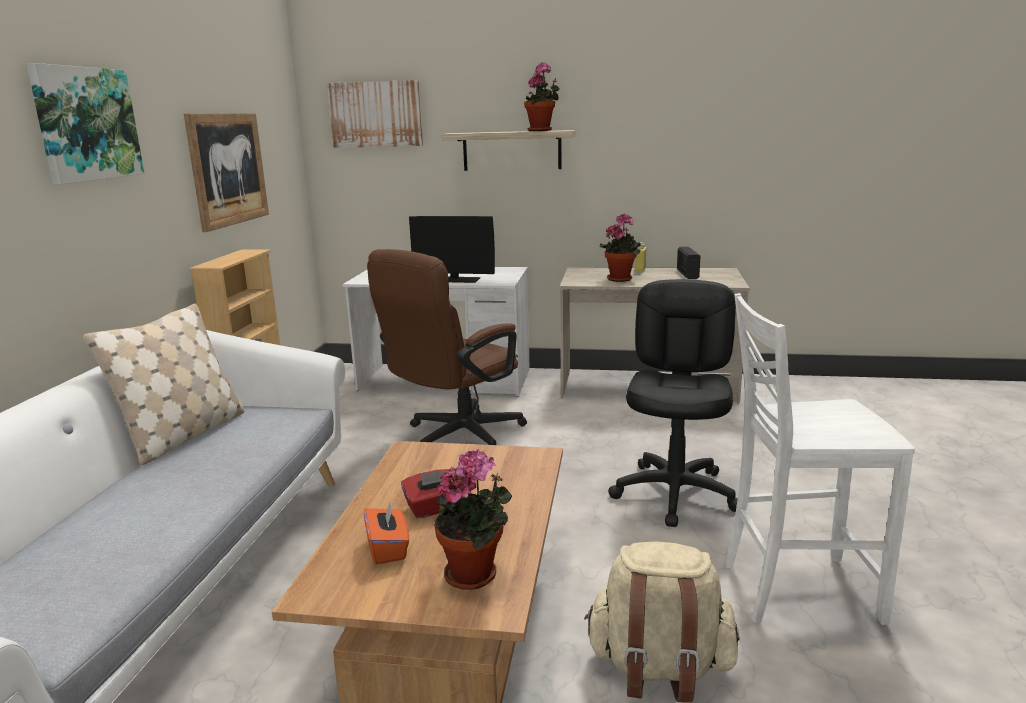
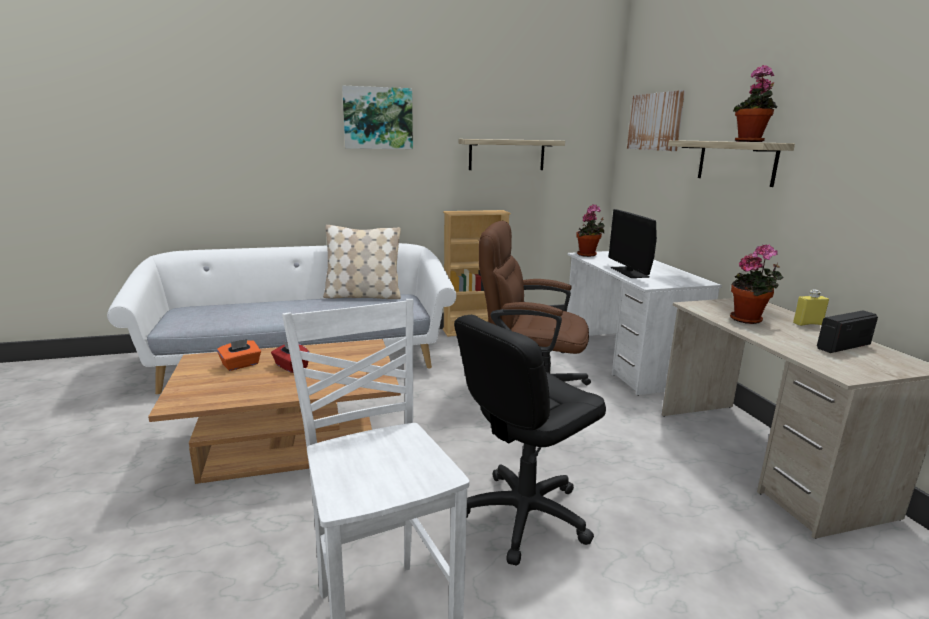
camera: 65 degrees right, 0 degrees up
picture [184,113,269,232] -> shelf [458,139,565,170]
potted plant [434,449,512,589] -> potted plant moved to [576,204,605,257]
beige backpack [584,541,739,703] -> none
black office chair [608,279,738,527] -> black office chair turned 150 degrees clockwise [454,315,606,566]

